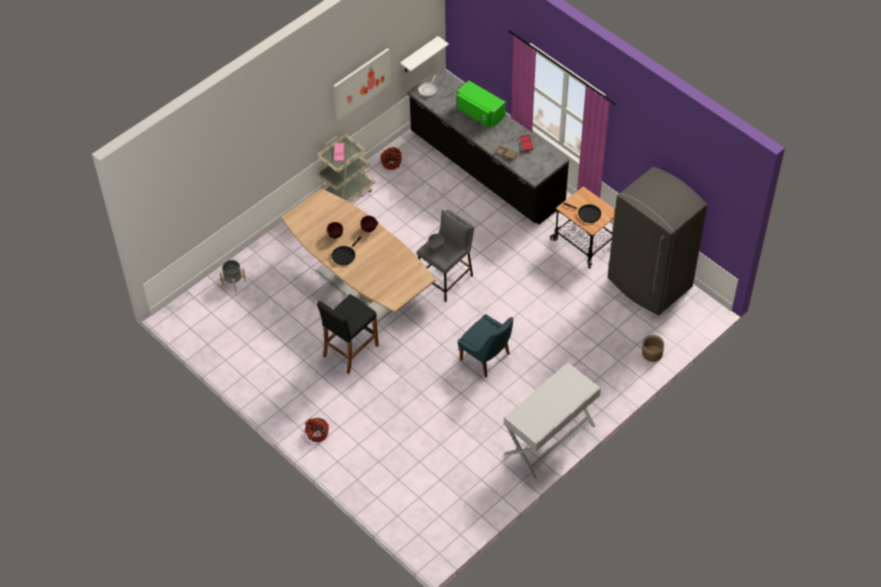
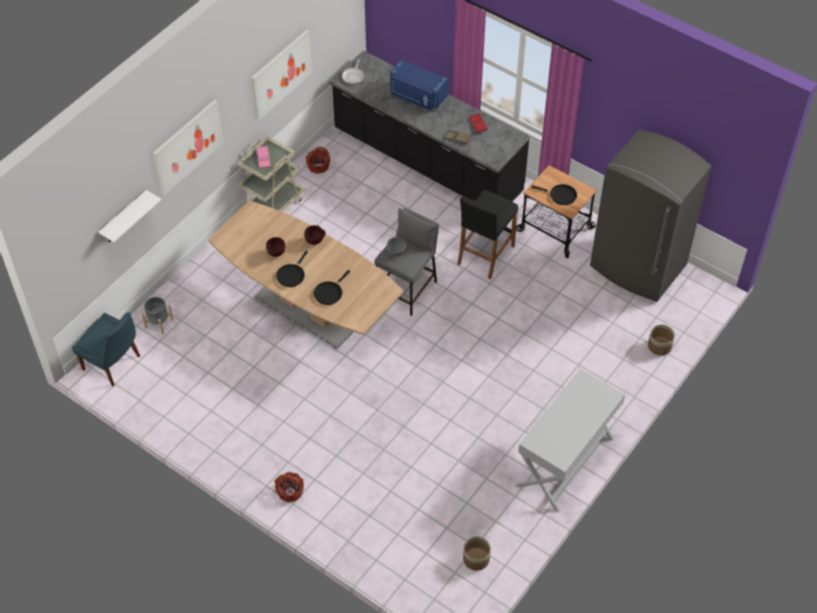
camera: 10 degrees left, 0 degrees up
black stool [317,294,379,374] -> black stool moved to [457,190,518,279]
white shelf [400,36,449,72] -> white shelf moved to [99,190,161,242]
green microwave [457,81,506,128] -> blue microwave [390,60,448,111]
blue chair [458,314,513,377] -> blue chair moved to [72,312,140,386]
none -> picture [153,100,223,196]
none -> black frying pan [314,270,350,305]
none -> planter [463,536,491,571]

